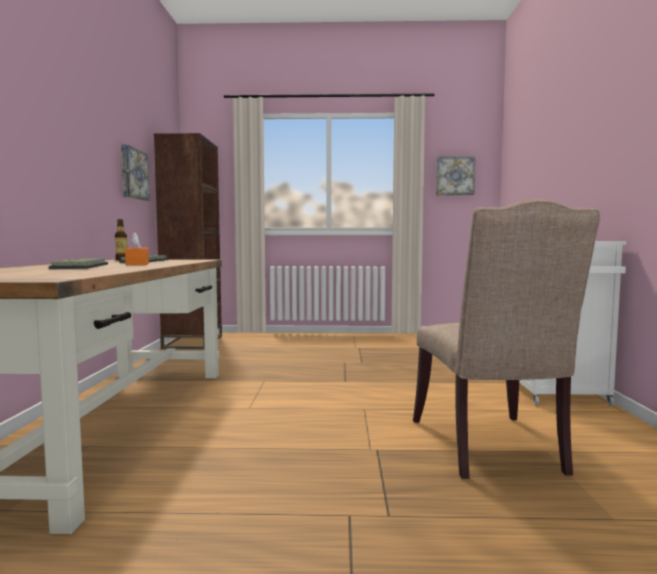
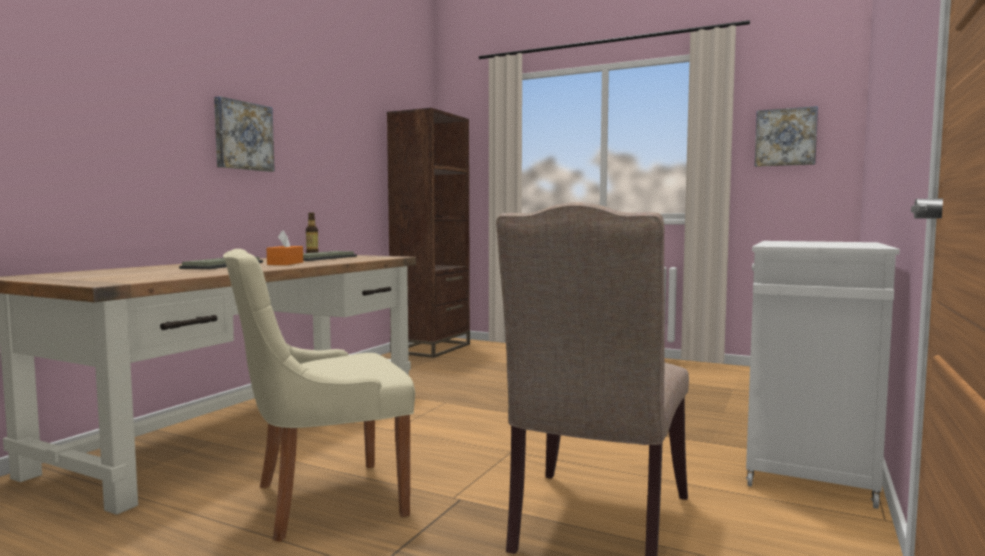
camera: 25 degrees right, 0 degrees up
picture [121,144,150,201] -> picture moved to [214,96,275,172]
none -> beige chair [223,249,415,542]

